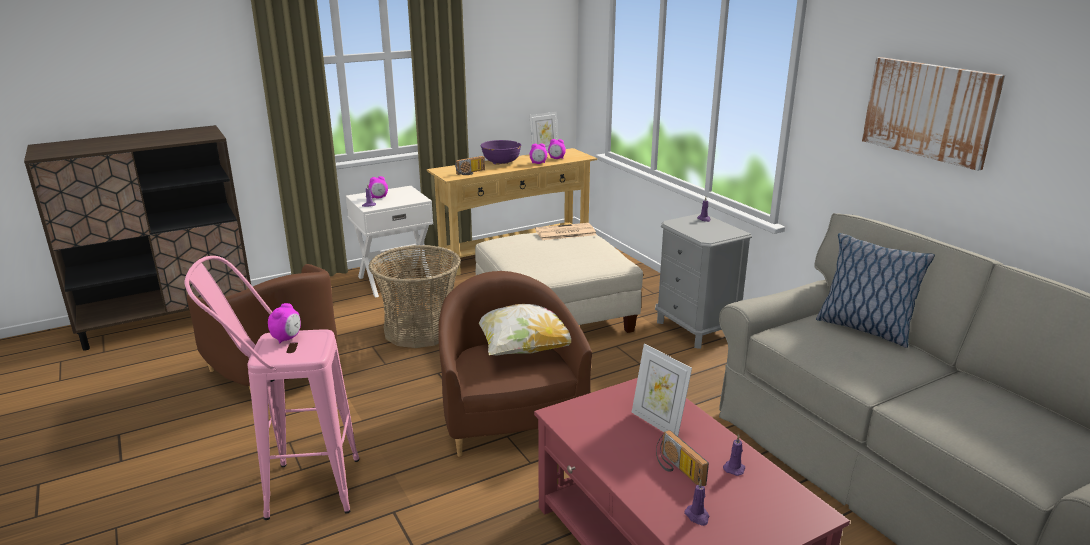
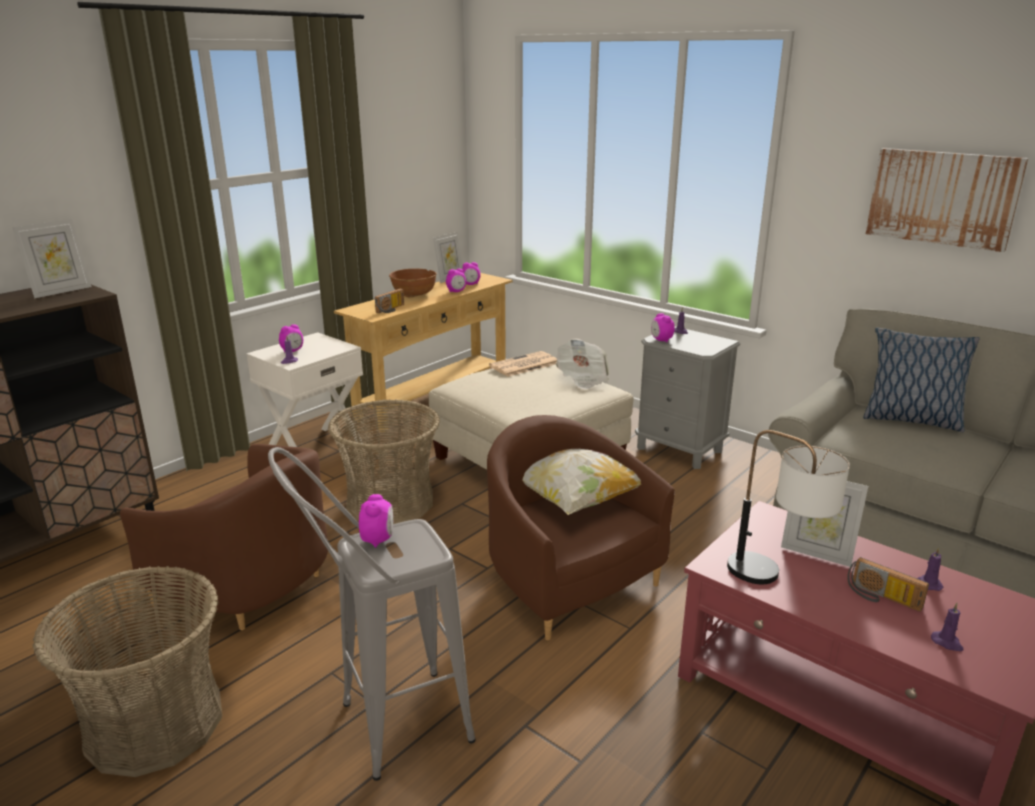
camera: 20 degrees left, 0 degrees up
pink stool [184,256,359,520] -> grey stool [268,447,476,781]
purple bowl [481,140,522,164] -> brown bowl [389,269,437,297]
none -> picture frame [12,219,92,298]
none -> basket [32,566,222,777]
none -> newspaper [556,339,609,390]
none -> alarm clock [651,313,675,342]
none -> table lamp [727,430,850,584]

